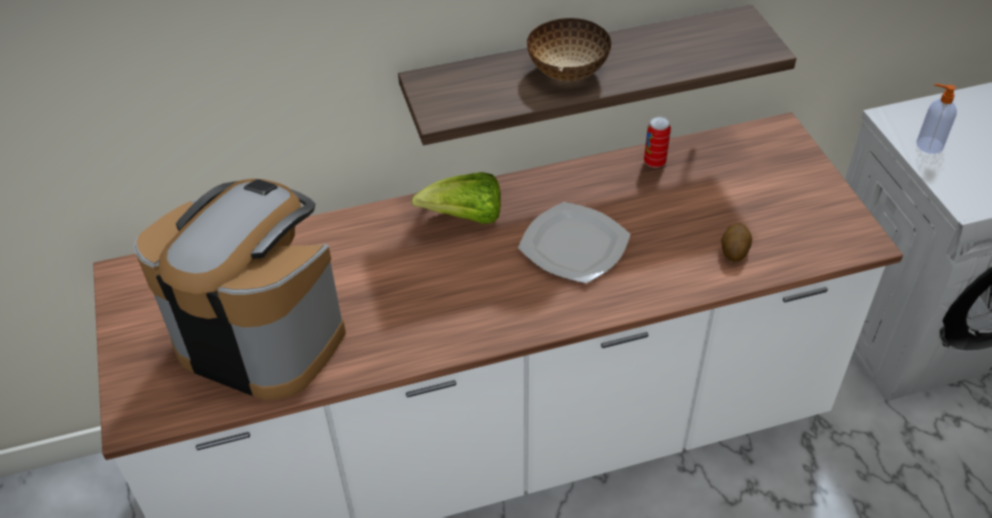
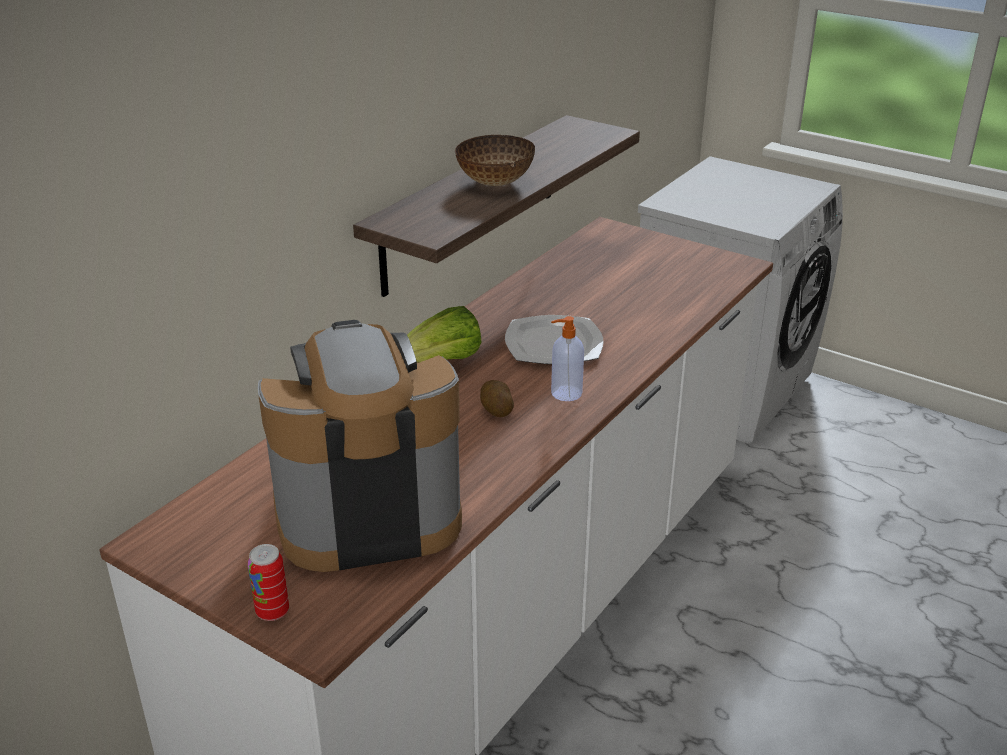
camera: 40 degrees left, 15 degrees down
can [644,116,671,168] -> can moved to [248,544,289,621]
potato [721,223,752,262] -> potato moved to [480,380,514,417]
soap dispenser [916,84,957,154] -> soap dispenser moved to [551,316,584,401]

